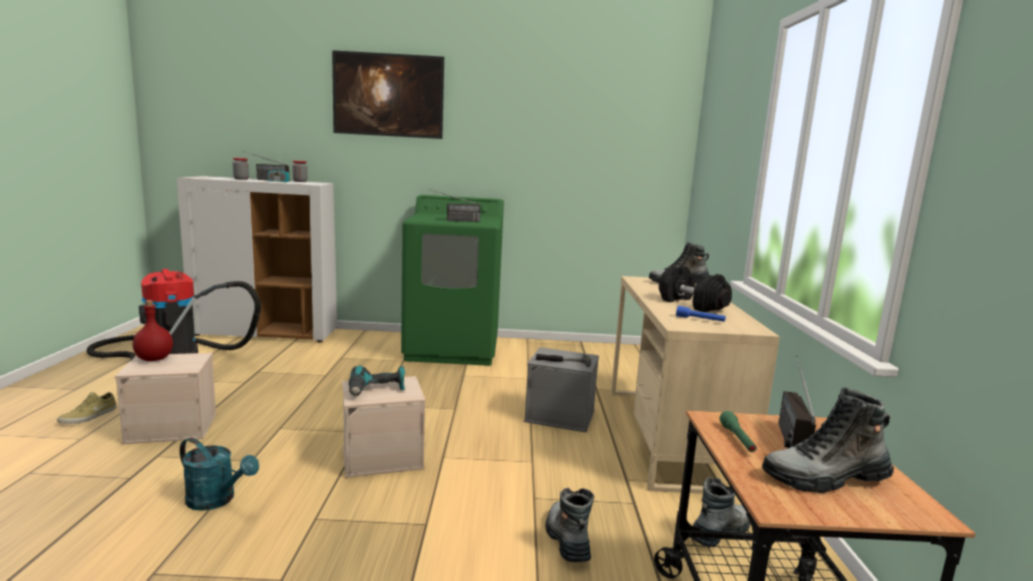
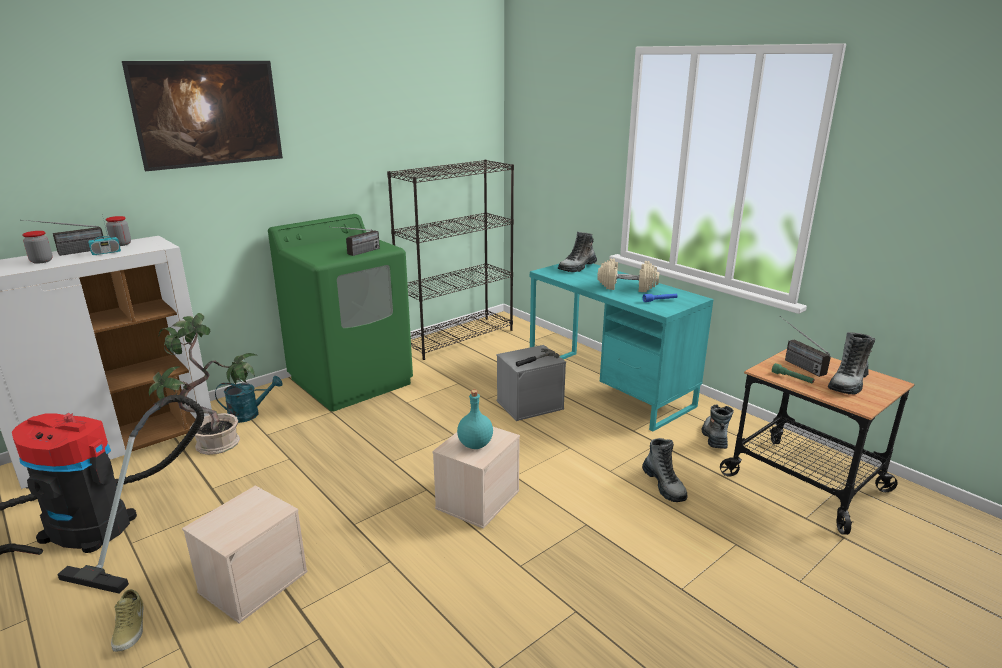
camera: 40 degrees left, 10 degrees up
red bottle [133,300,173,361] -> none
turquoise watering can [180,438,259,511] -> turquoise watering can moved to [215,376,283,423]
power drill [349,366,405,396] -> turquoise bottle [457,390,493,449]
boot [545,488,594,562] -> boot turned 150 degrees counterclockwise [642,438,688,502]
beige desk [611,276,780,494] -> turquoise desk [530,264,713,431]
black dumbbell [659,266,732,312] -> beige dumbbell [597,258,659,292]
none -> potted plant [149,313,258,455]
none -> black bookcase [387,160,514,360]

